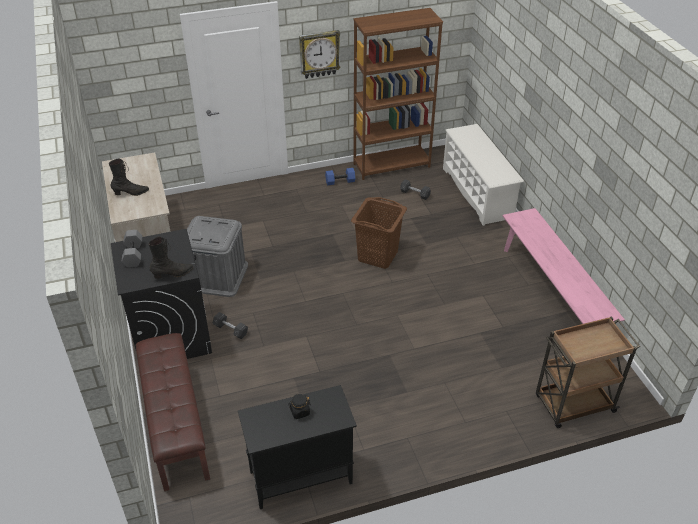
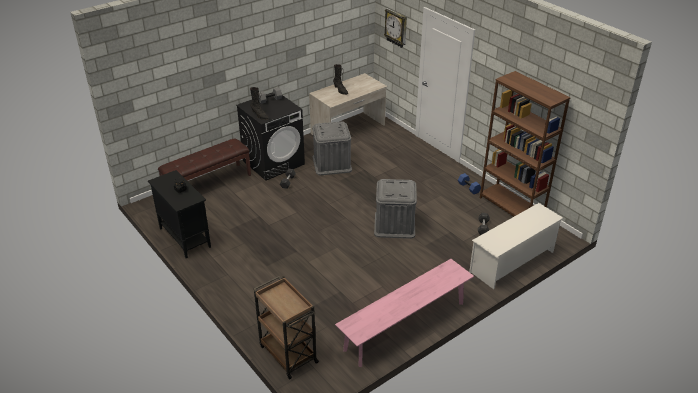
camera: 70 degrees right, 5 degrees down
wall clock [299,30,341,79] -> wall clock moved to [384,8,407,48]
brown laundry basket [351,197,407,269] -> grey storage box [374,179,417,239]

